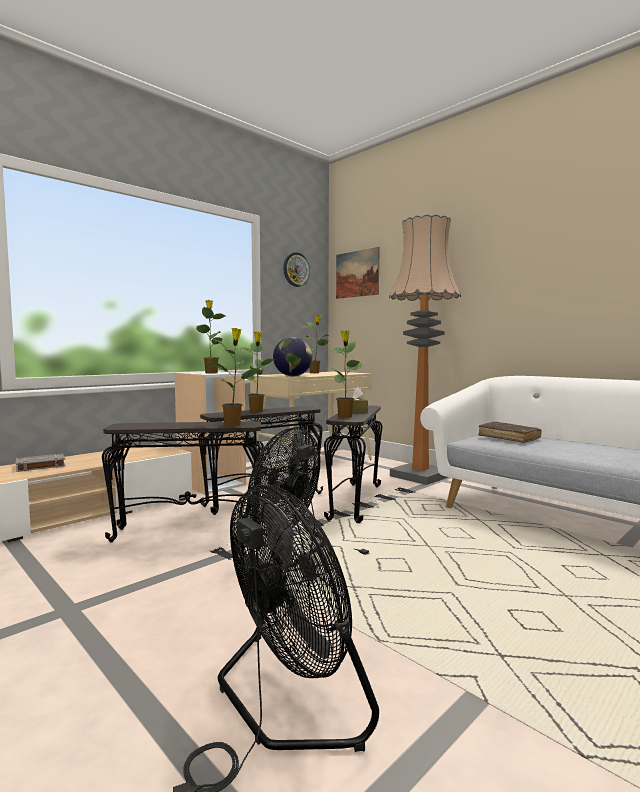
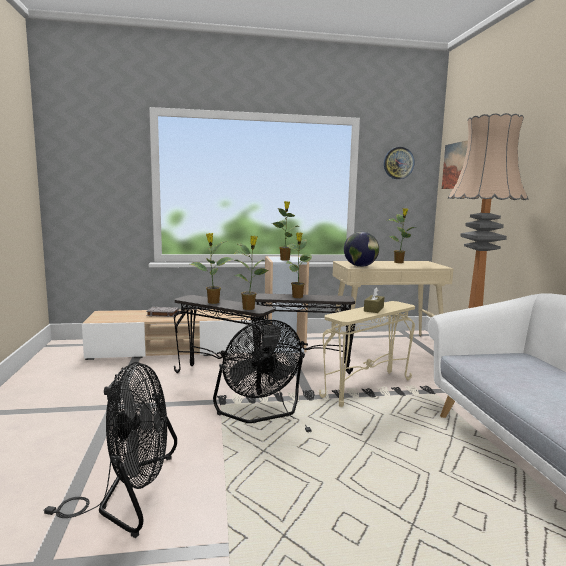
camera: 35 degrees right, 5 degrees up
black side table [324,405,382,523] -> beige side table [319,301,415,407]
potted plant [327,330,364,418] -> potted plant moved to [190,233,233,304]
brown book [478,421,542,443] -> none

